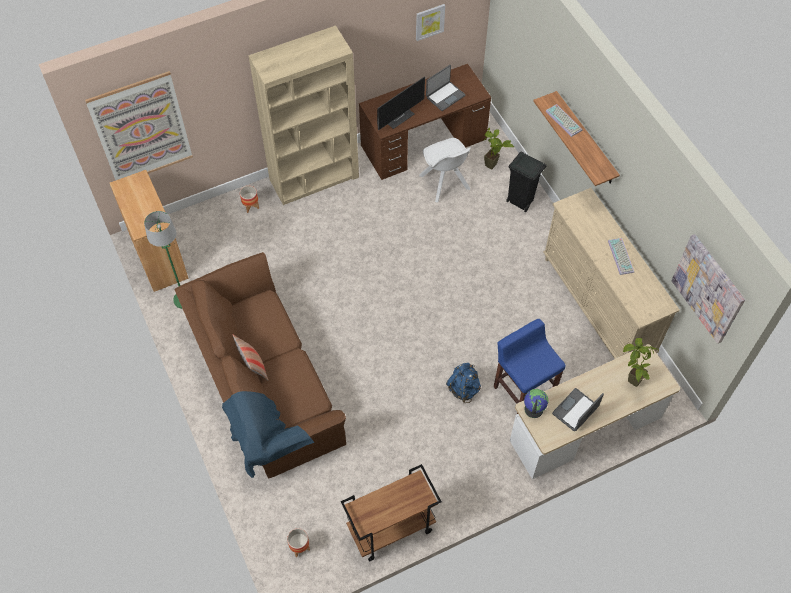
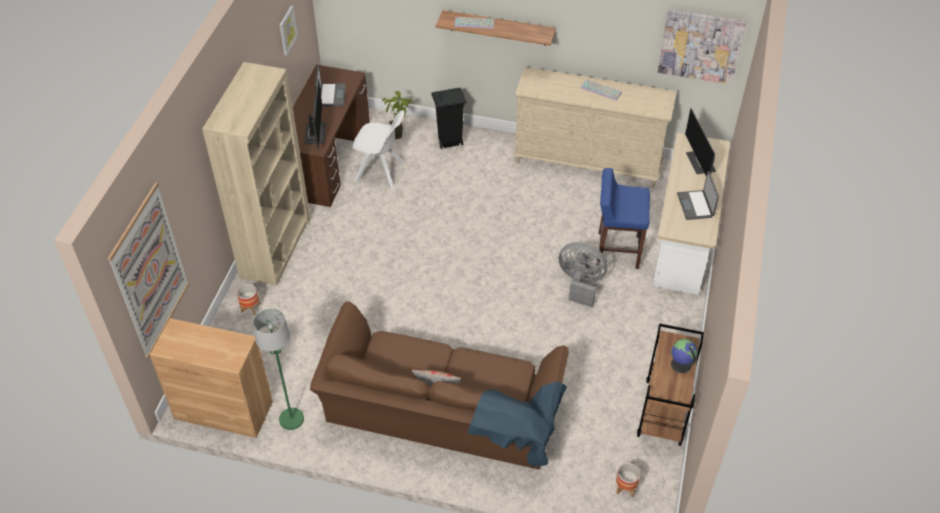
camera: 50 degrees left, 10 degrees down
blue backpack [446,363,481,403] -> grey fan [559,242,607,307]
globe [524,389,548,418] -> globe moved to [671,339,697,373]
potted plant [623,338,659,387] -> monitor [685,108,716,176]

